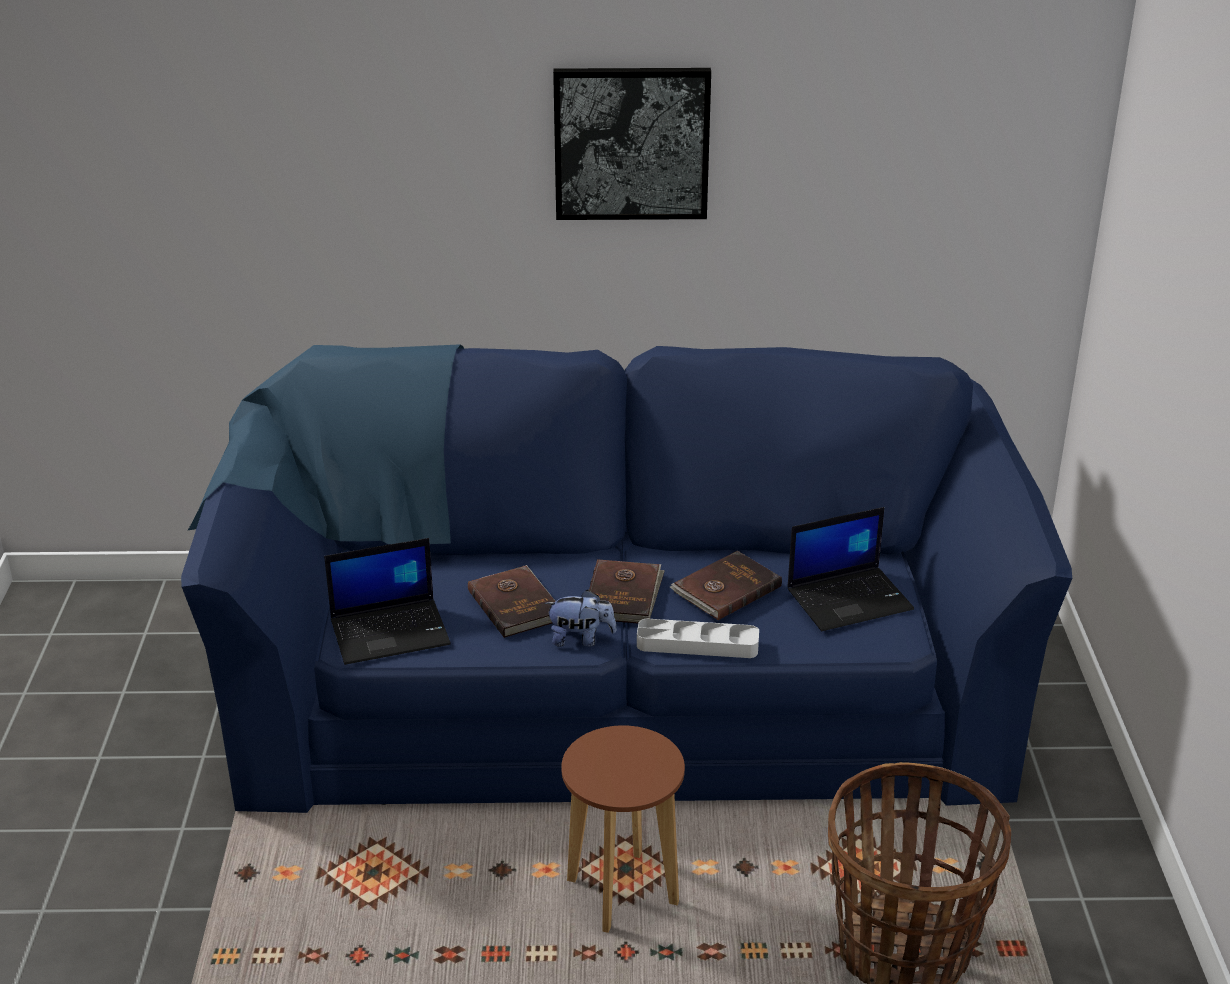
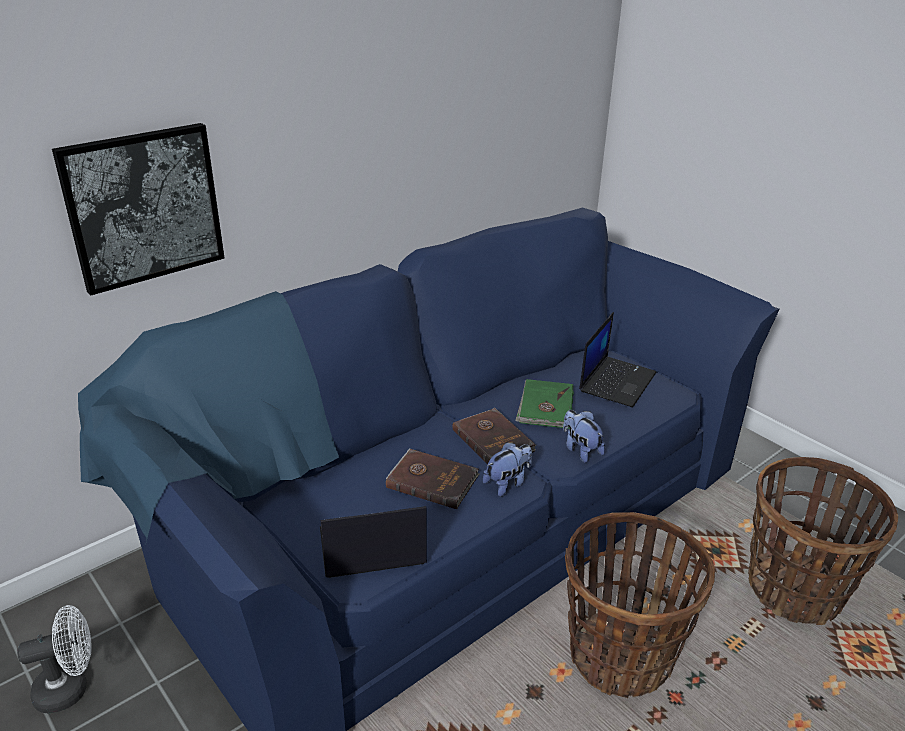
camera: 40 degrees left, 0 degrees up
laptop [324,538,451,665] -> laptop turned 135 degrees counterclockwise [320,506,427,578]
picture [553,68,711,220] -> picture moved to [52,123,225,295]
brown stool [561,725,685,933] -> basket [565,512,715,699]
grey tray [637,618,759,658] -> plush toy [563,410,605,463]
brown book [670,551,782,620] -> green book [515,379,574,429]
none -> white fan [17,605,91,713]

